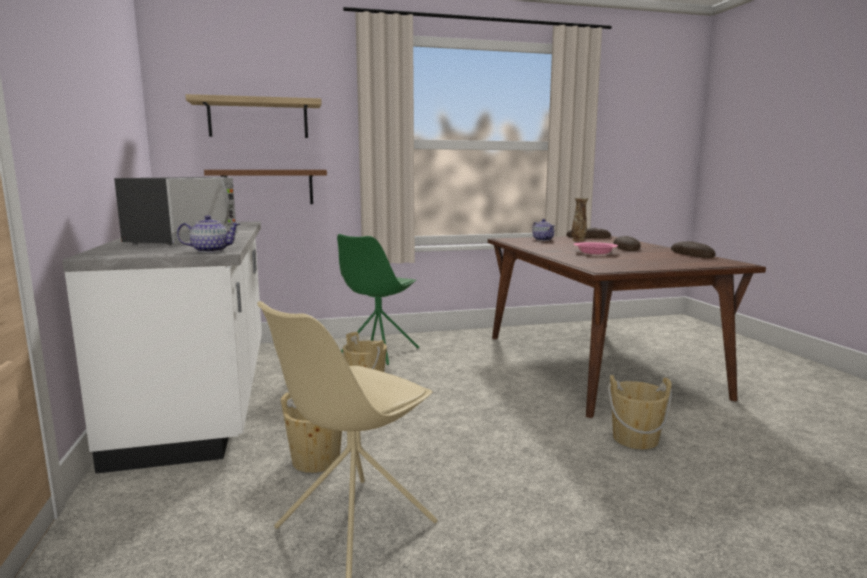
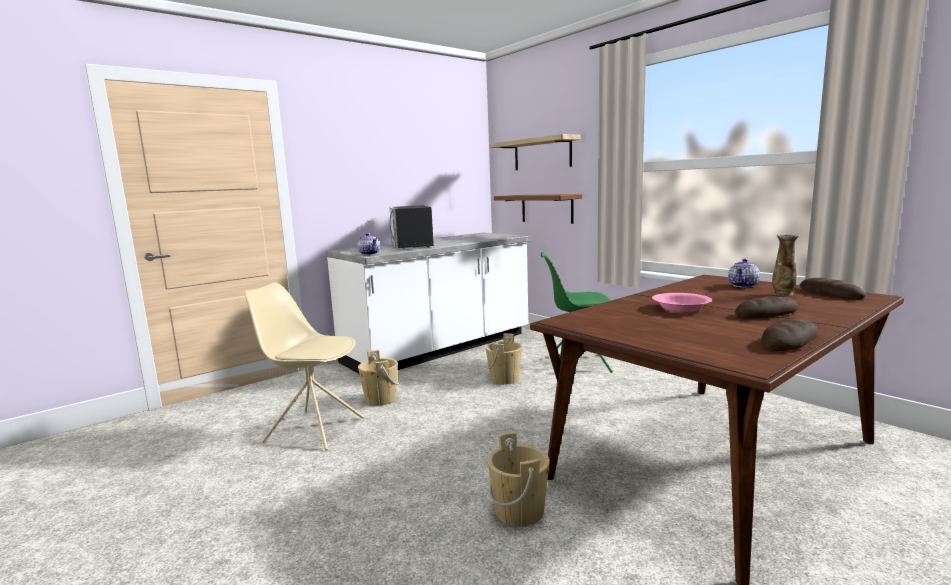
camera: 65 degrees right, 0 degrees up
microwave [114,177,237,245] -> microwave turned 90 degrees clockwise [390,205,434,249]

